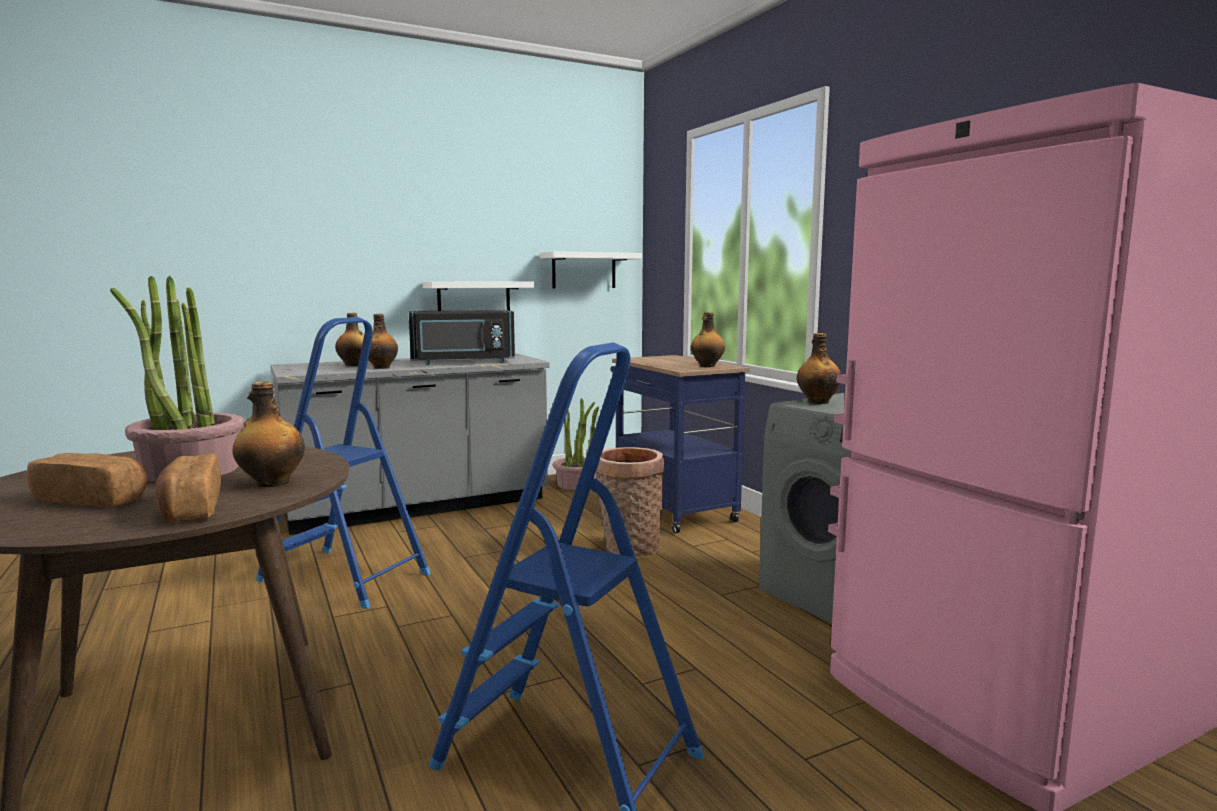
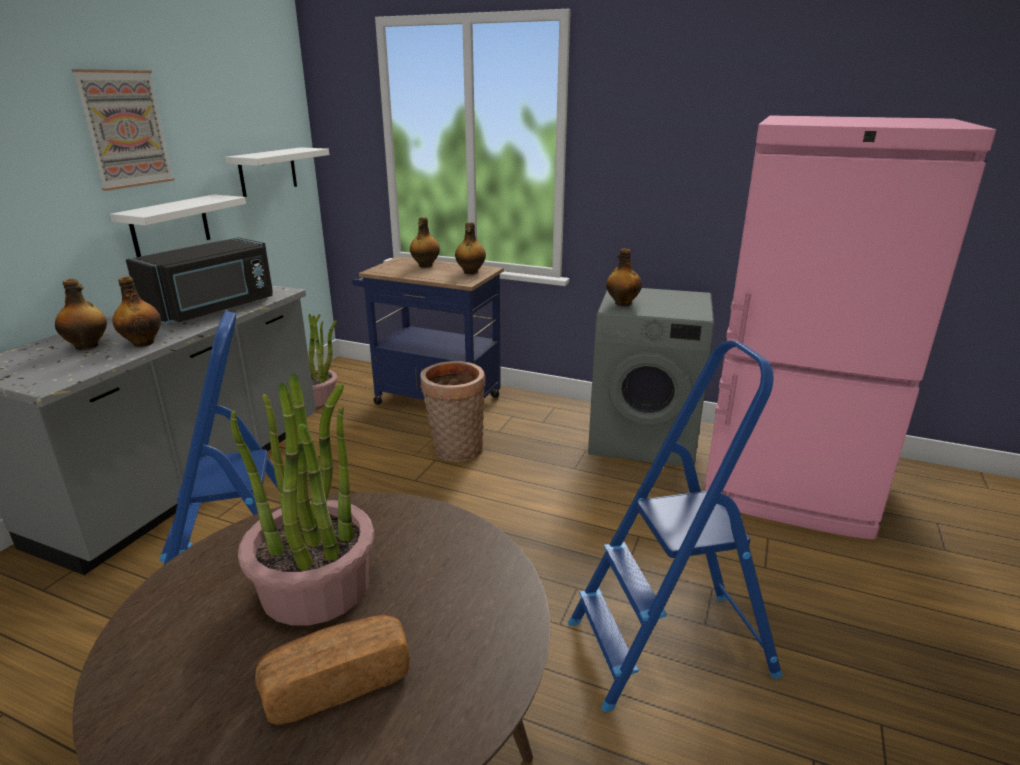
camera: 40 degrees left, 15 degrees up
bread [155,453,221,522] -> none
bottle [232,382,305,487] -> bottle moved to [410,217,440,267]
none -> picture [72,69,174,191]

